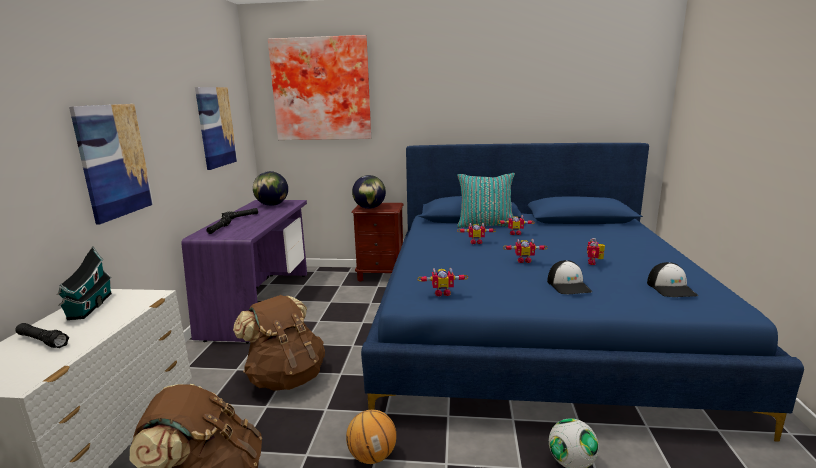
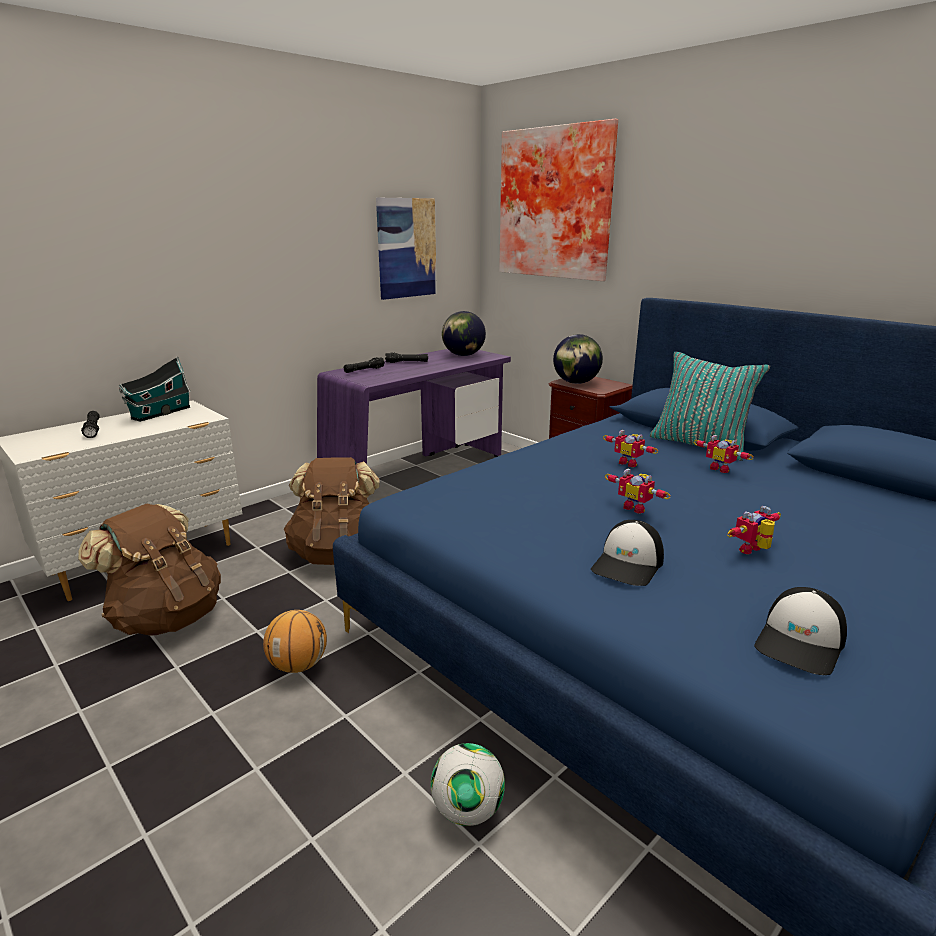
camera: 40 degrees right, 5 degrees up
picture [69,104,153,224] -> none
toy robot [417,268,468,296] -> none

